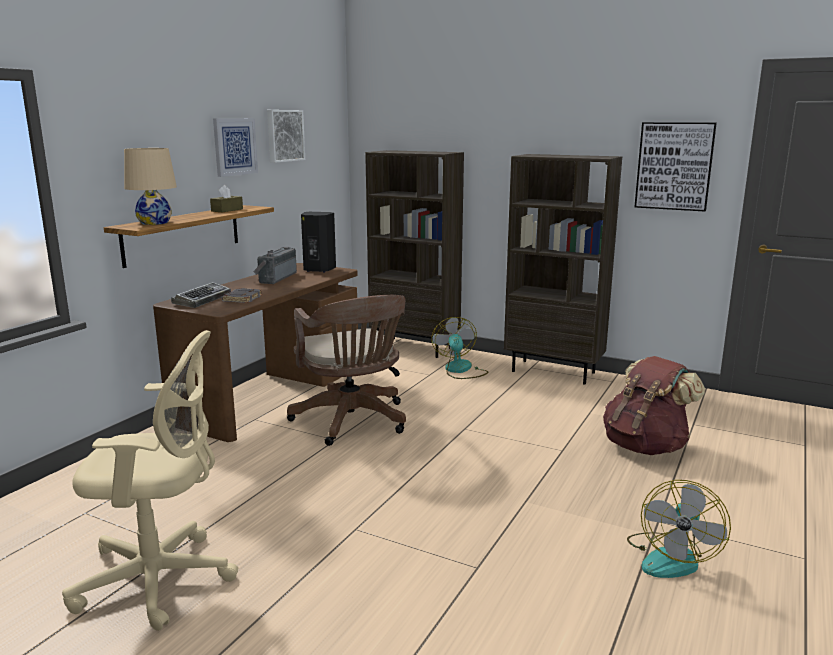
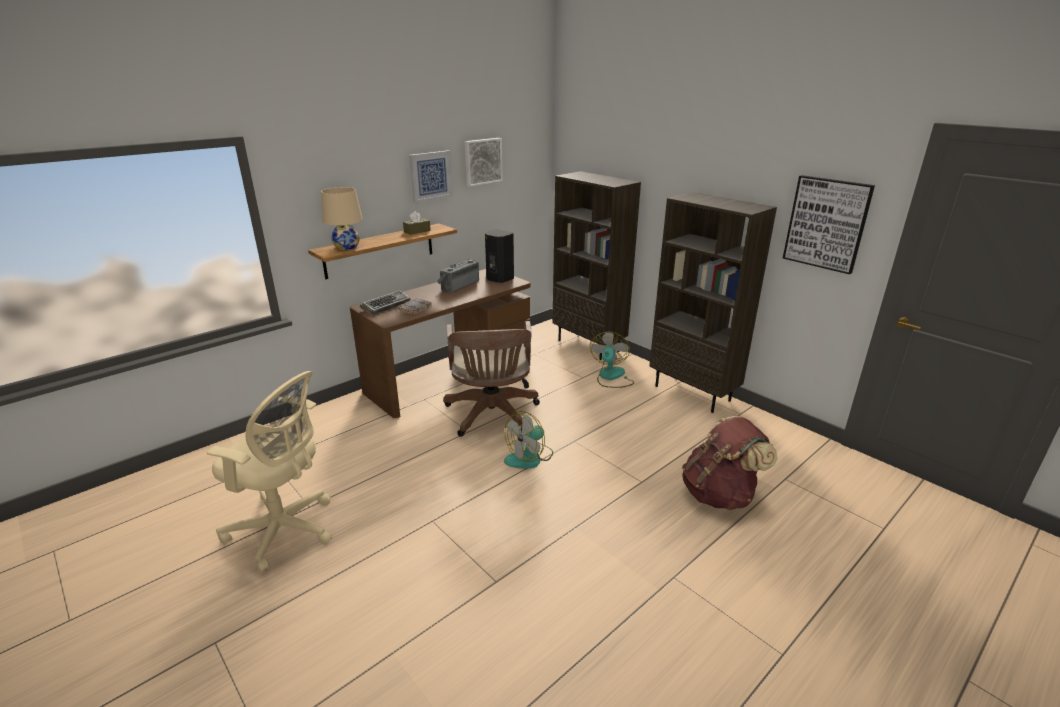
camera: 20 degrees right, 10 degrees up
fan [627,480,731,578] -> fan moved to [504,411,553,469]

